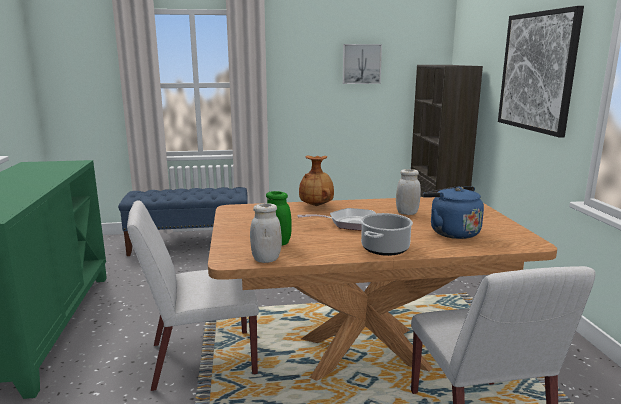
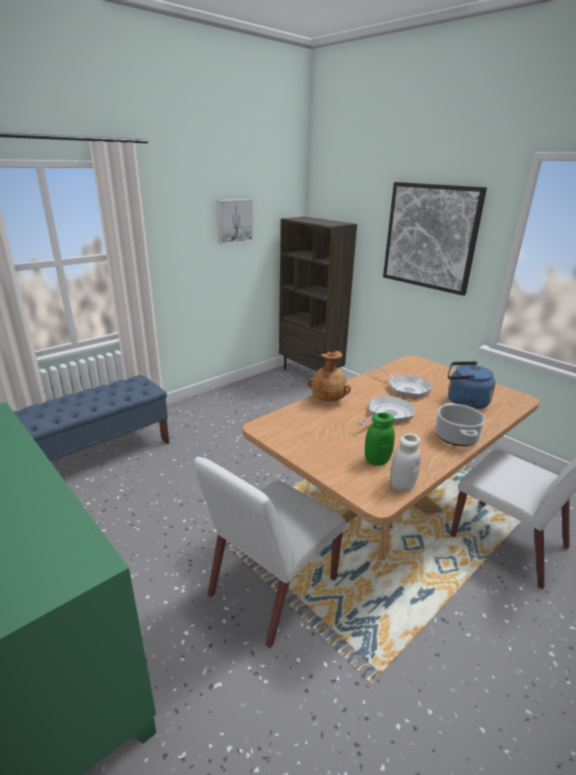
camera: 35 degrees left, 10 degrees up
white jar [396,169,421,215] -> frying pan [372,365,433,399]

